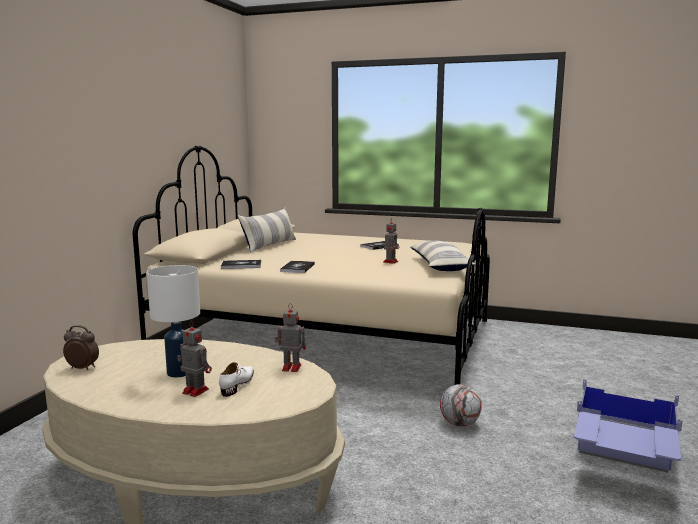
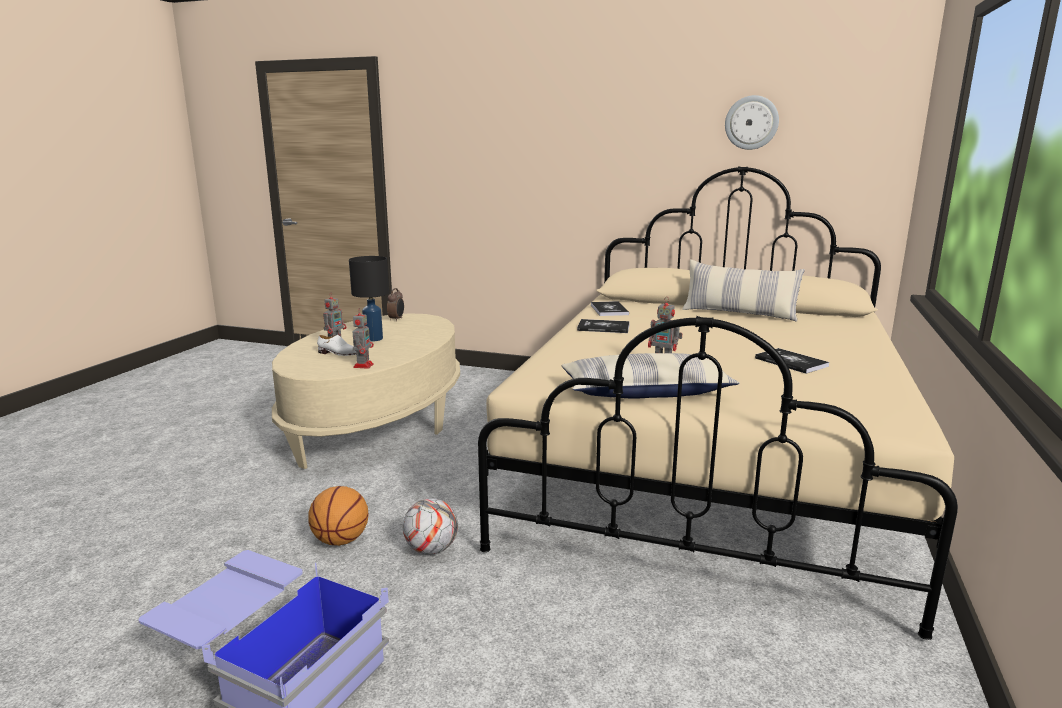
camera: 90 degrees right, 5 degrees up
white table lamp [147,265,200,378] -> black table lamp [349,256,389,342]
none -> basketball [308,486,368,546]
none -> wall clock [725,95,779,150]

